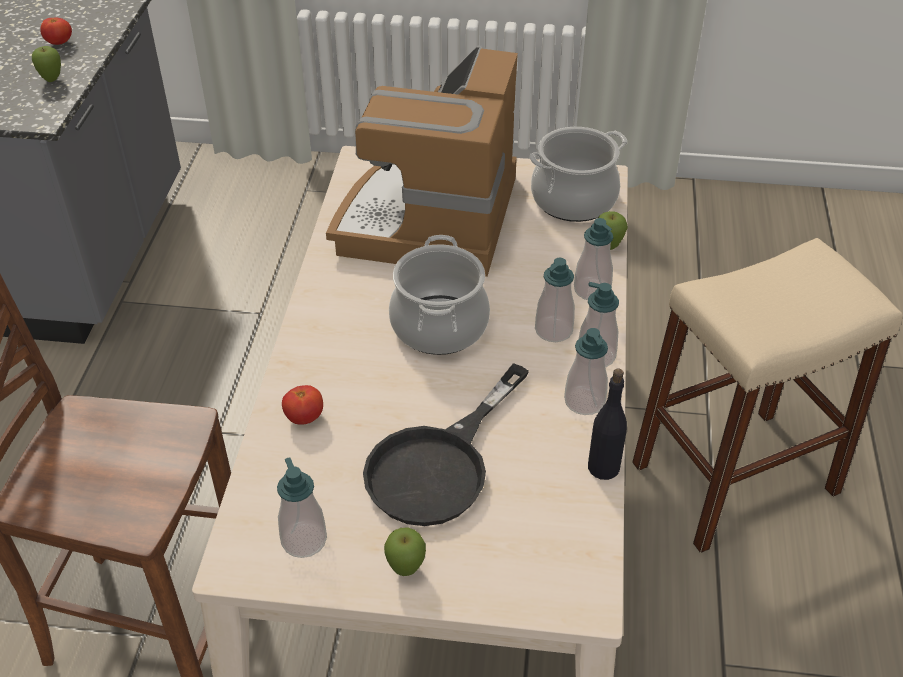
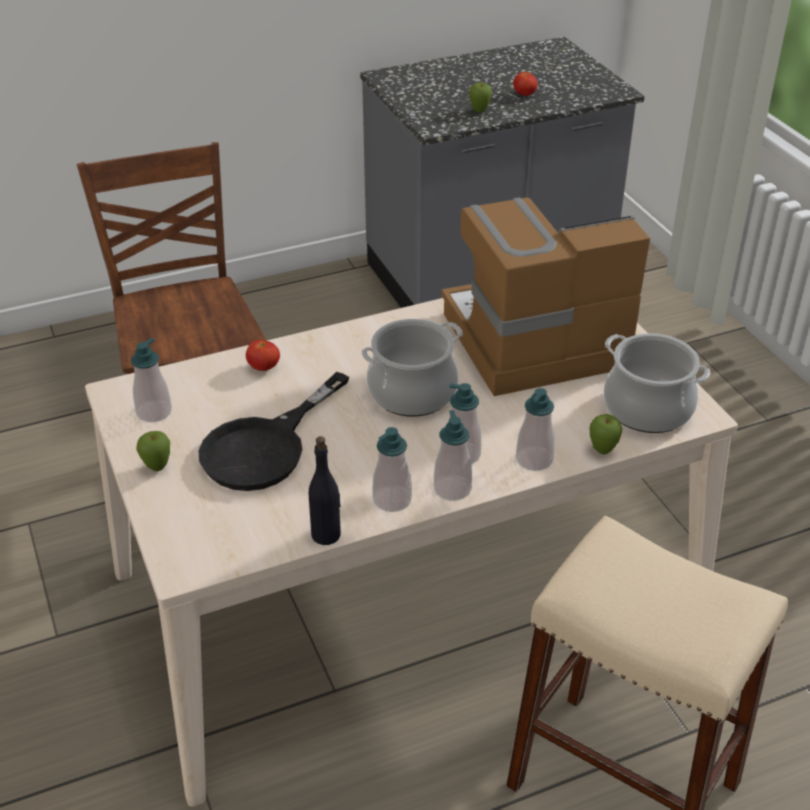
camera: 60 degrees right, 5 degrees down
black frying pan [363,363,529,526] -> black frying pan turned 60 degrees counterclockwise [198,372,349,491]

